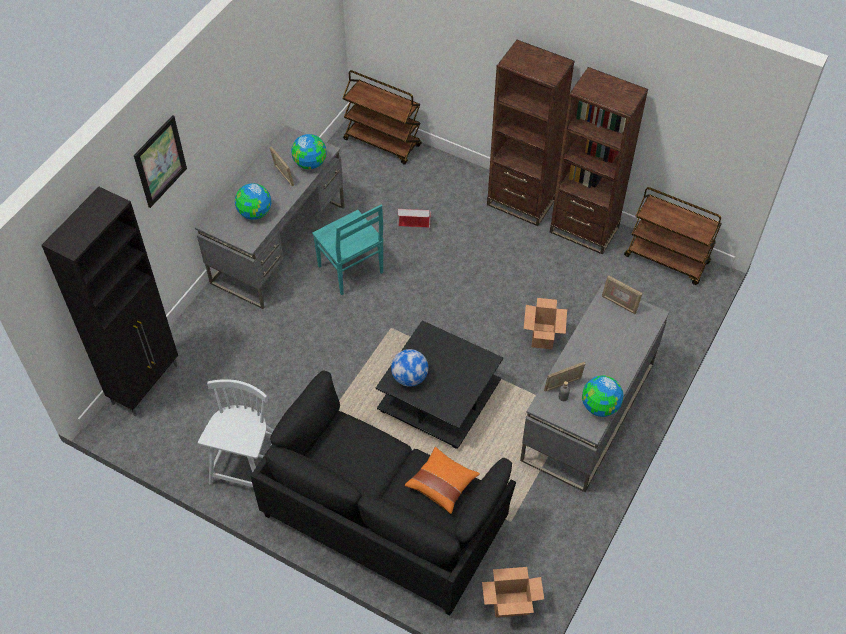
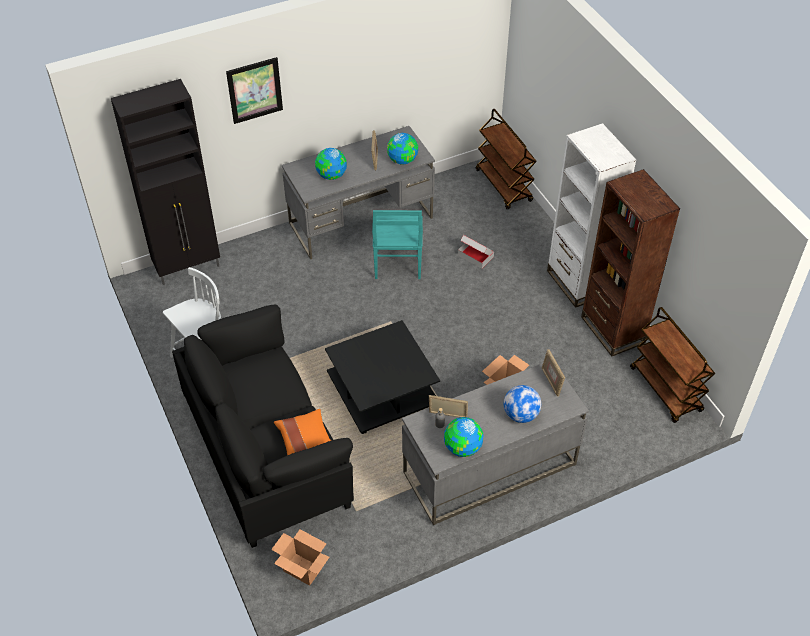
camera: 35 degrees right, 5 degrees down
globe [391,349,428,387] -> globe moved to [504,385,541,423]
brown bookcase [487,40,575,226] -> white bookcase [547,123,636,308]

